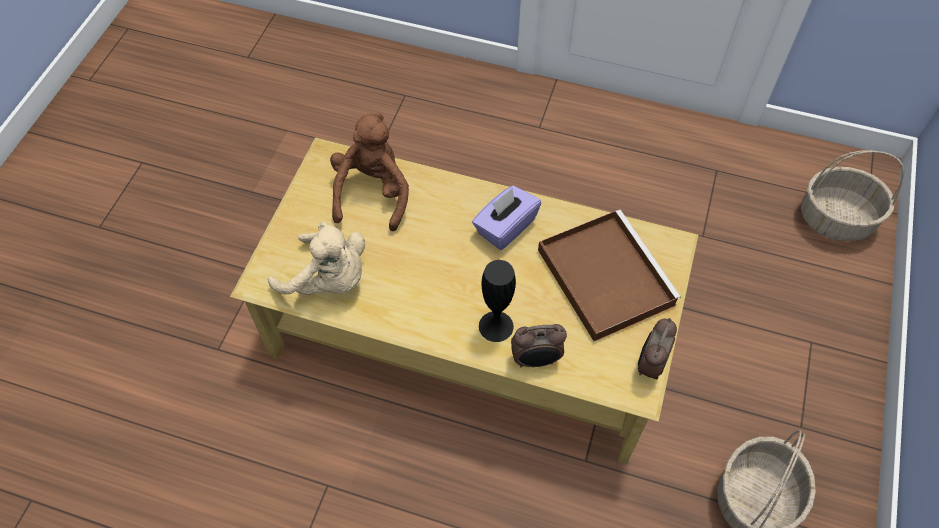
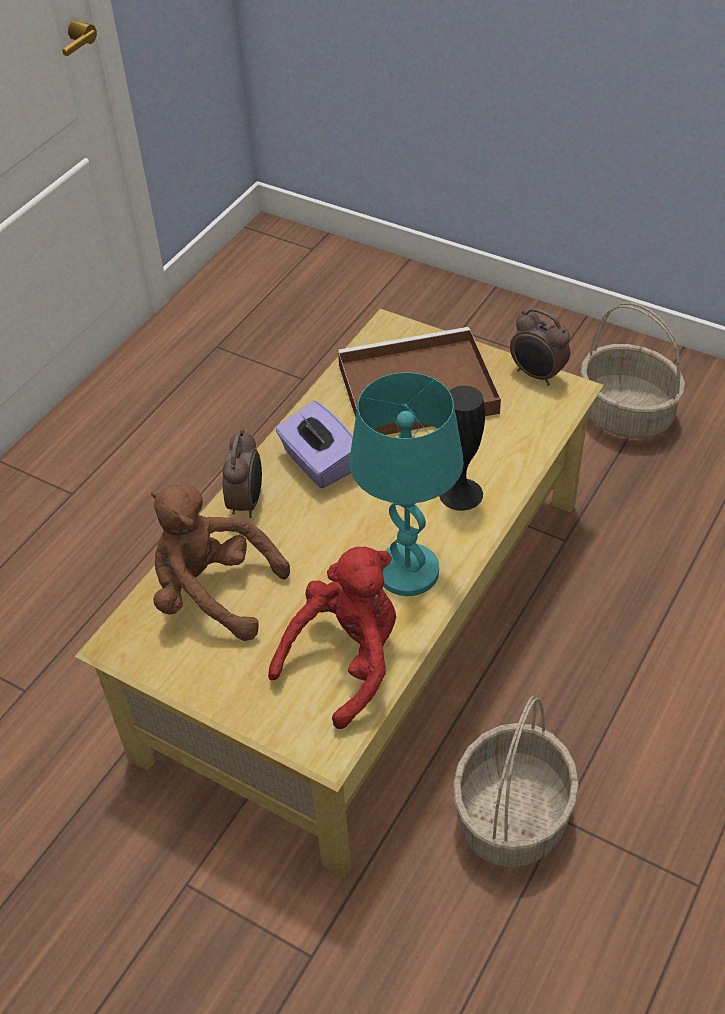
camera: 75 degrees left, 10 degrees down
beige plush toy [268,222,365,295] -> red plush toy [268,547,396,729]
alarm clock [511,324,567,367] -> alarm clock moved to [223,429,262,518]
basket [801,150,905,241] -> basket moved to [453,696,579,867]
none -> turquoise table lamp [350,372,464,596]

